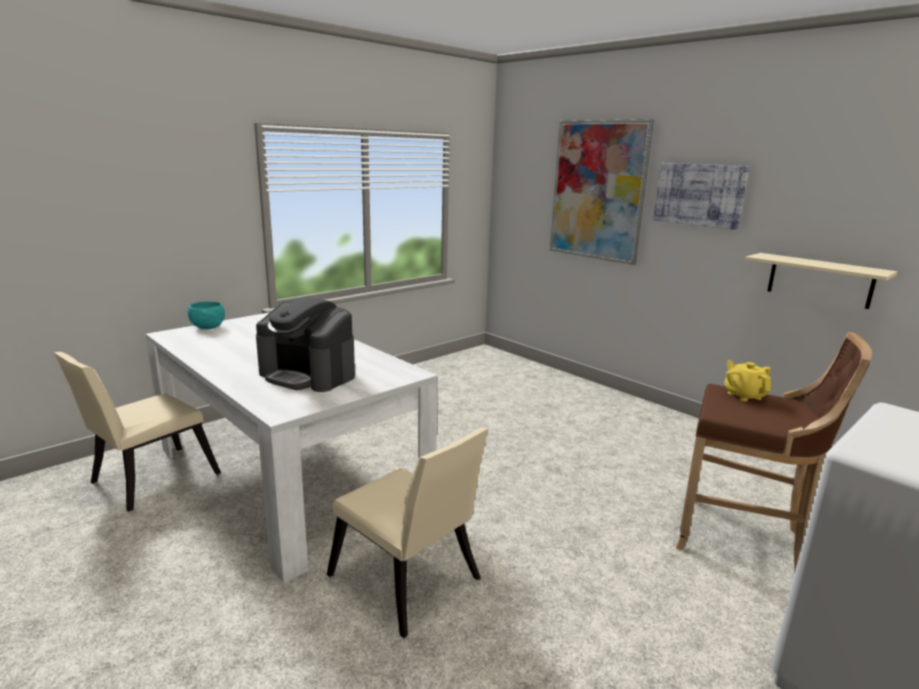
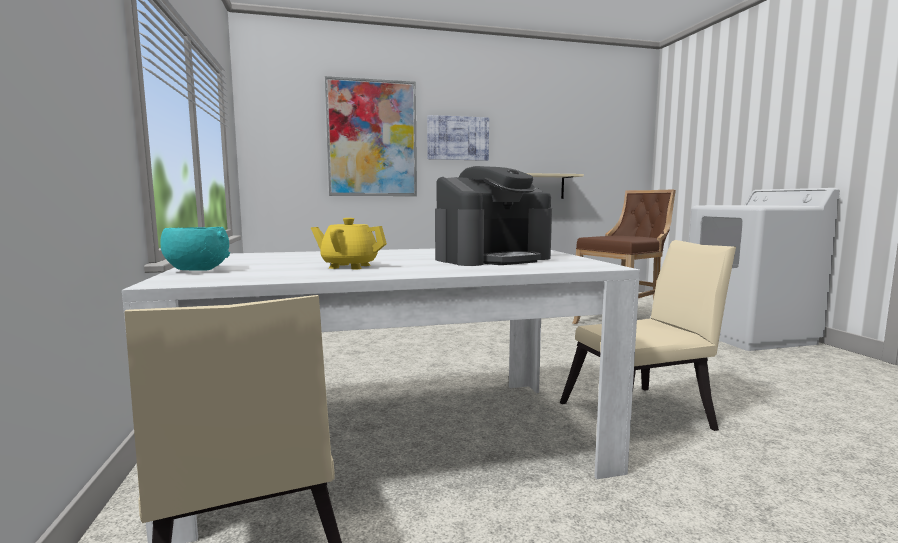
camera: 60 degrees left, 10 degrees down
yellow teapot [724,360,771,402] -> yellow teapot moved to [311,218,387,269]

